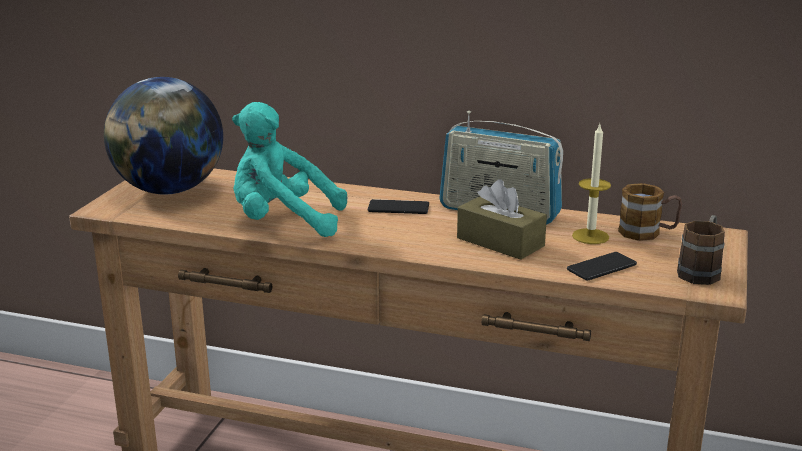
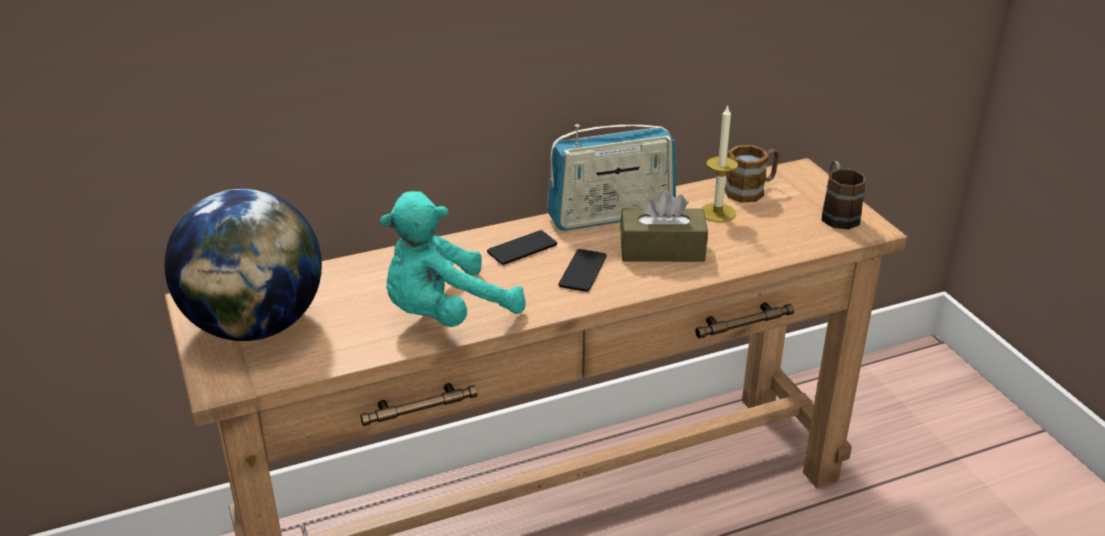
camera: 40 degrees left, 10 degrees up
phone [567,252,637,281] -> phone moved to [558,249,607,292]

